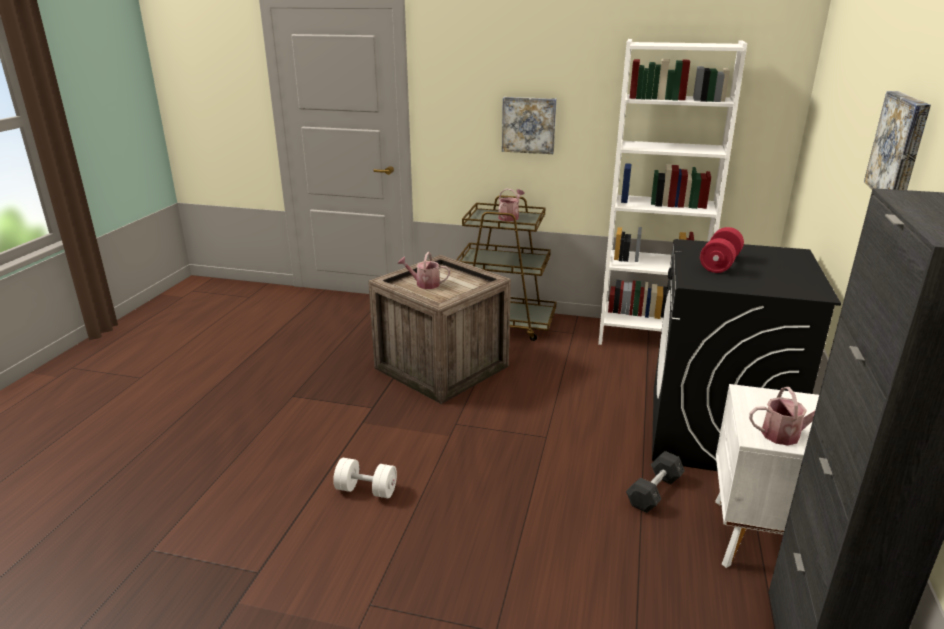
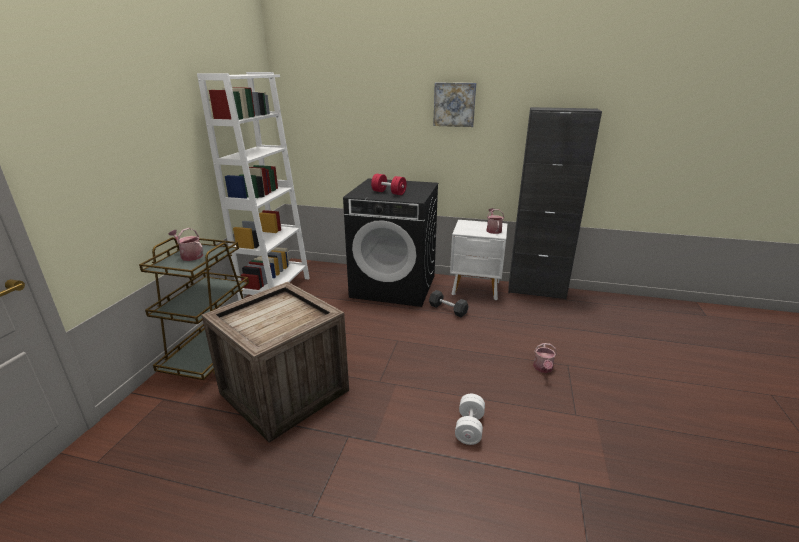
camera: 90 degrees left, 0 degrees up
watering can [397,252,450,289] -> watering can moved to [533,343,557,373]
picture [502,97,557,154] -> none

